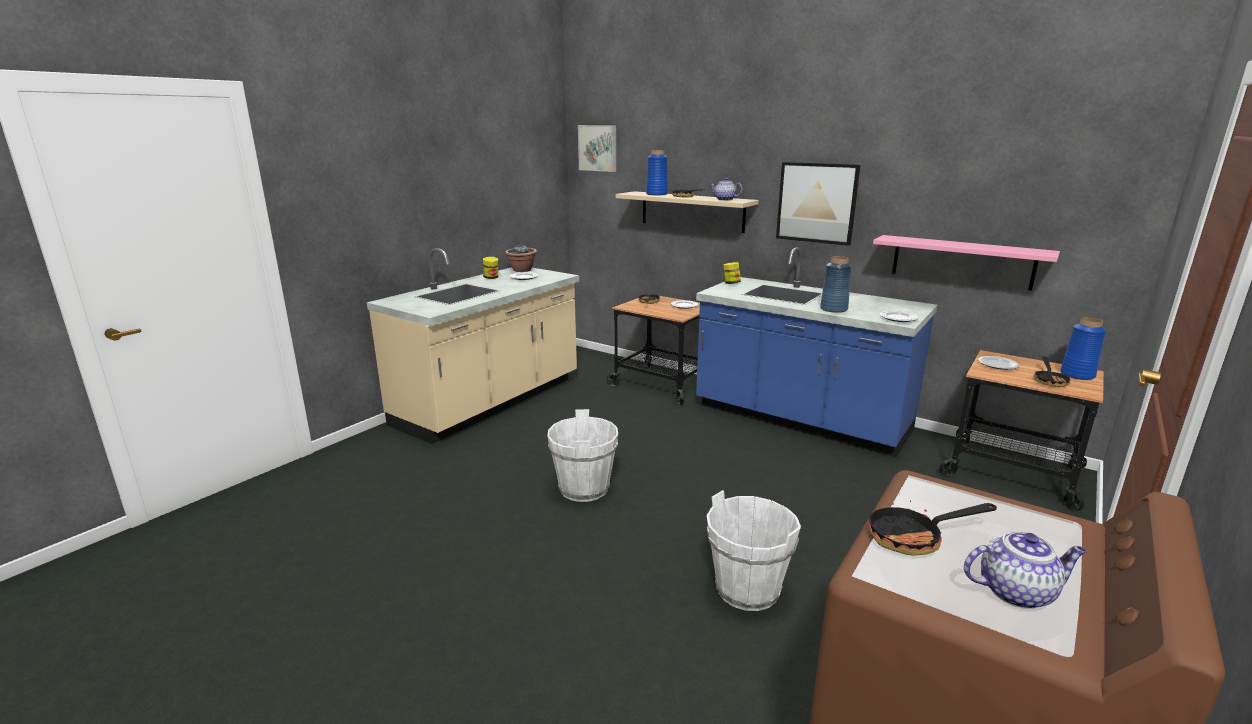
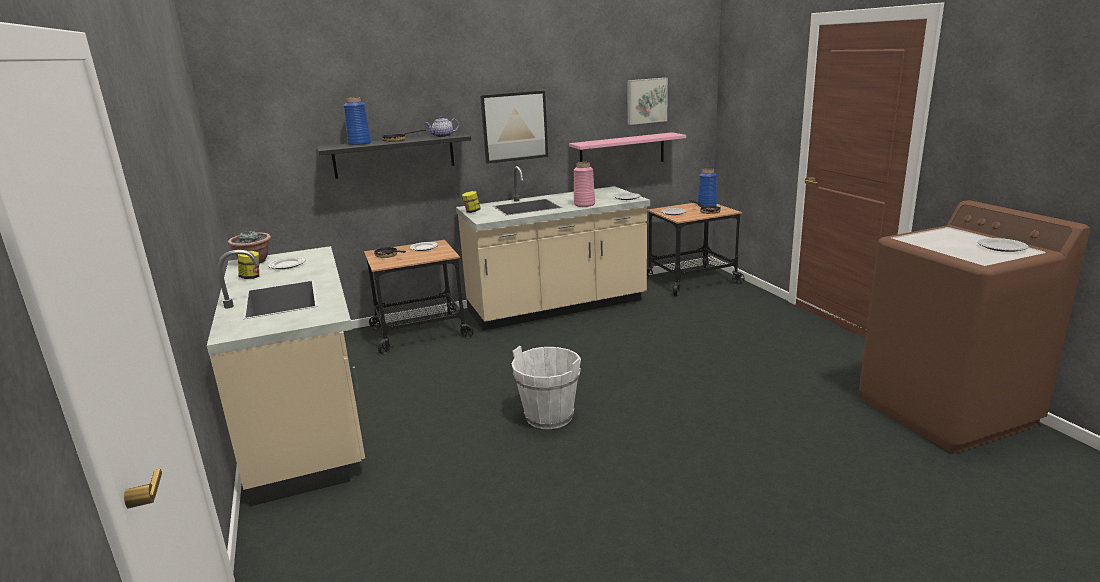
camera: 55 degrees left, 0 degrees up
picture [578,125,616,172] -> picture moved to [627,78,668,125]
beige shelf [616,191,758,233] -> black shelf [317,133,471,179]
blue counter [696,247,937,457] -> beige counter [456,166,650,330]
white bucket [707,490,801,611] -> none
blue vase [820,256,852,313] -> pink vase [574,162,595,207]
frying pan [868,501,997,555] -> none
teapot [964,531,1087,609] -> plate [978,238,1028,252]

